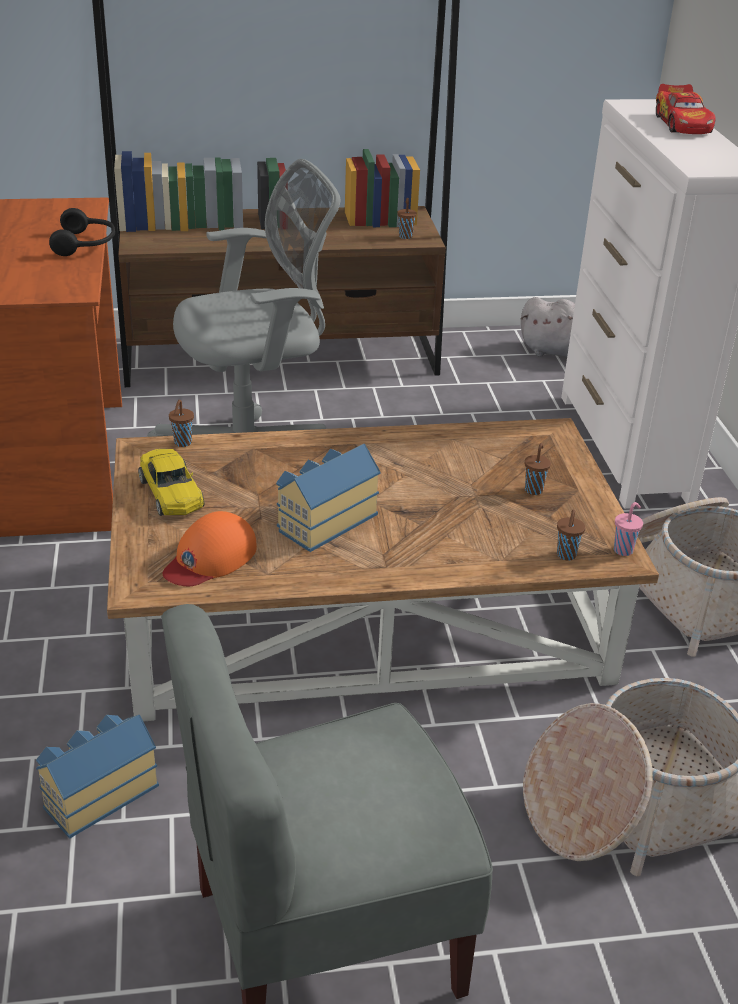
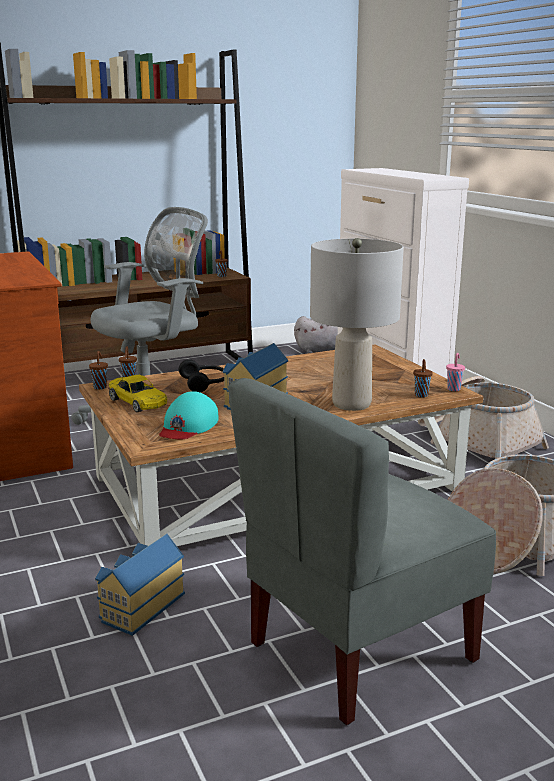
camera: 15 degrees left, 15 degrees down
black headphones [49,208,115,256] -> black headphones moved to [179,359,224,392]
orange cap [163,511,257,586] -> turquoise cap [159,391,218,439]
brown cup [525,443,551,495] -> brown cup moved to [89,351,108,389]
toy car [656,84,716,134] -> none
none -> grey table lamp [310,238,404,411]

